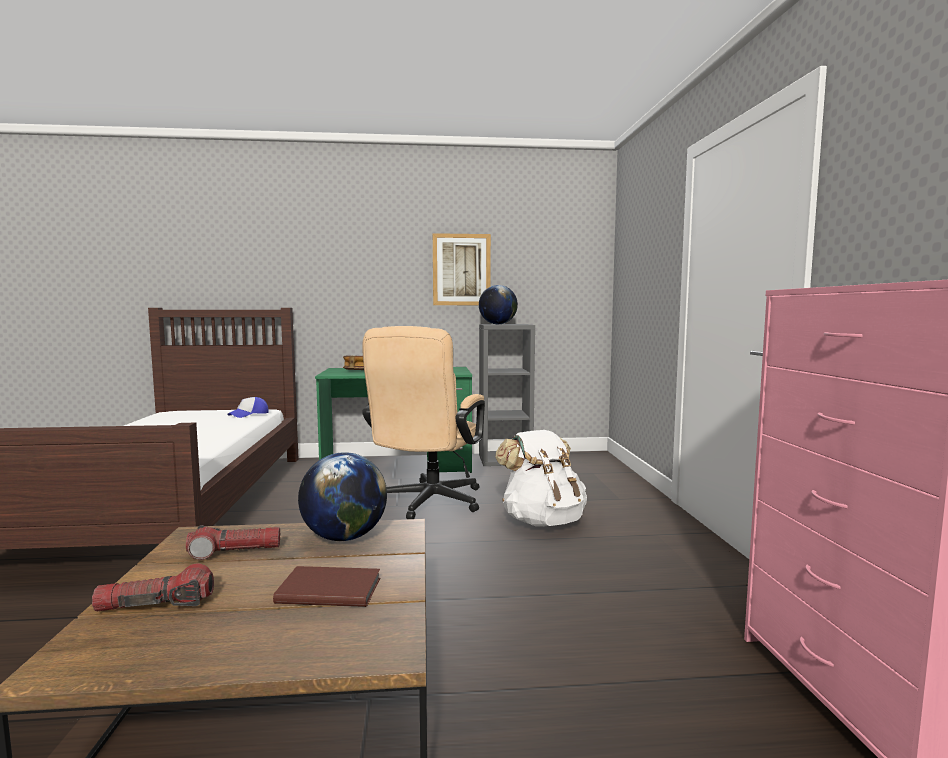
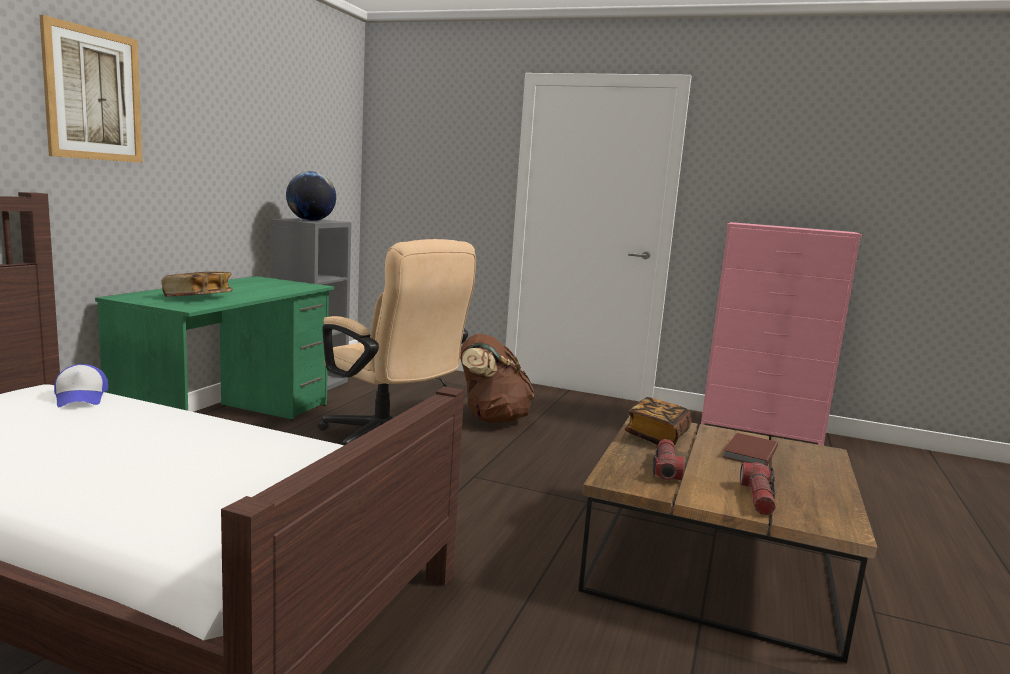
camera: 65 degrees left, 5 degrees up
globe [298,452,387,541] -> book [625,397,692,446]
picture [433,233,491,305] -> picture moved to [39,15,142,163]
white backpack [495,430,587,527] -> brown backpack [460,334,534,423]

